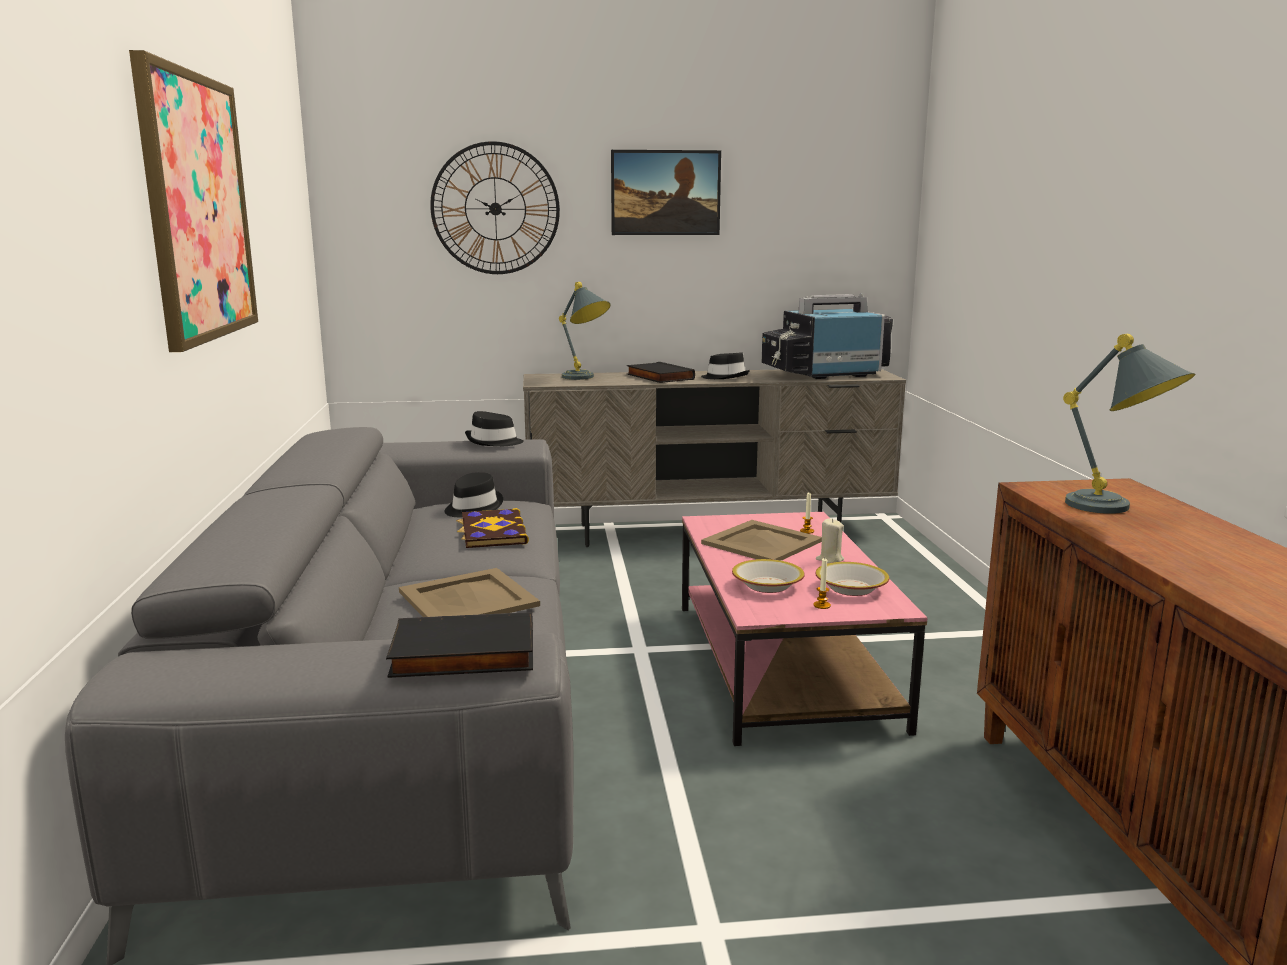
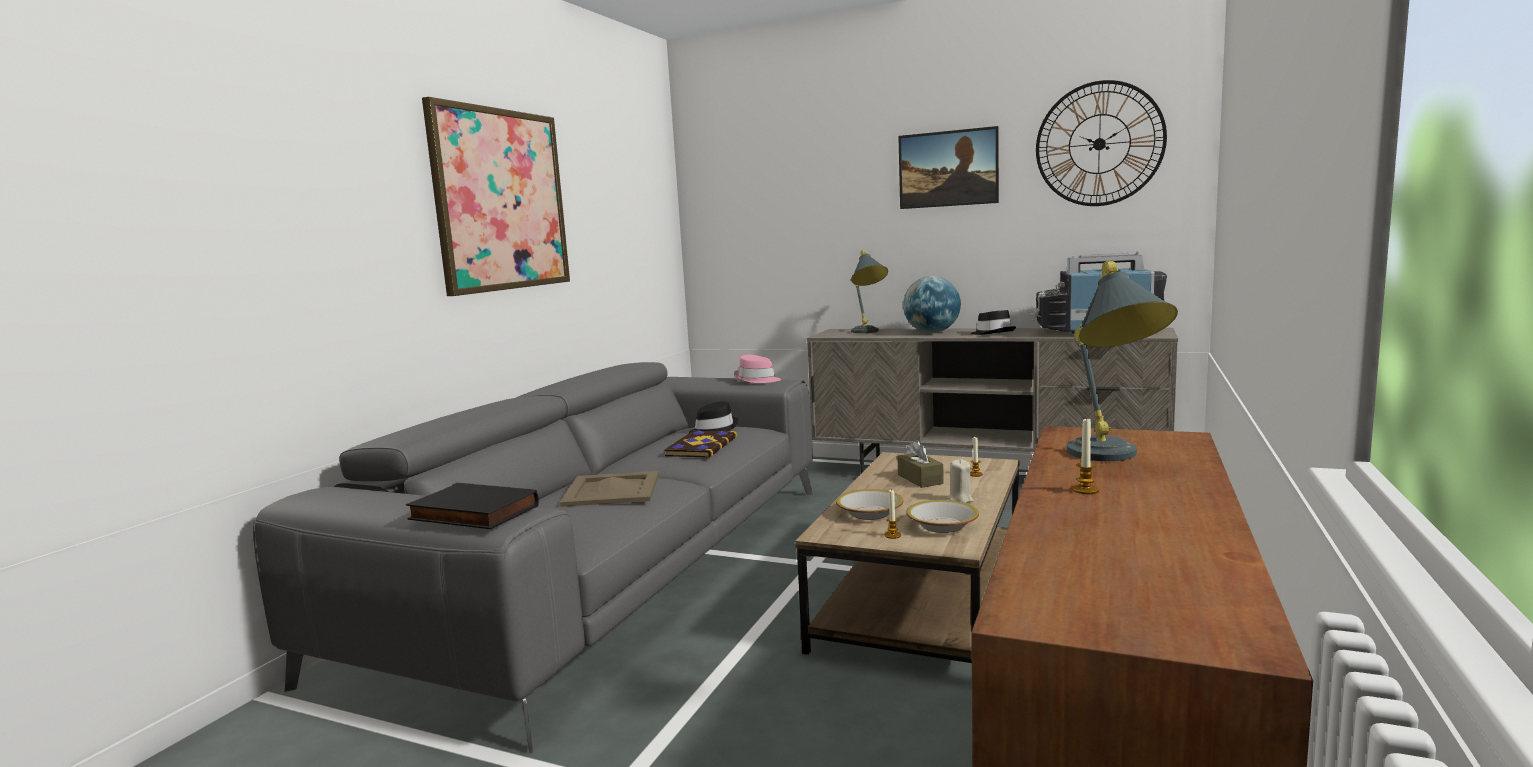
camera: 30 degrees right, 5 degrees down
wall clock [430,141,560,274] -> wall clock moved to [1036,80,1167,206]
black hat [465,411,524,446] -> pink hat [734,354,781,383]
black book [627,362,695,383] -> globe [903,276,961,333]
pink coffee table [682,512,927,746] -> brown coffee table [795,452,1019,663]
beige tray [701,520,822,561] -> brown tissue box [897,440,944,488]
none -> candle [1072,418,1099,494]

